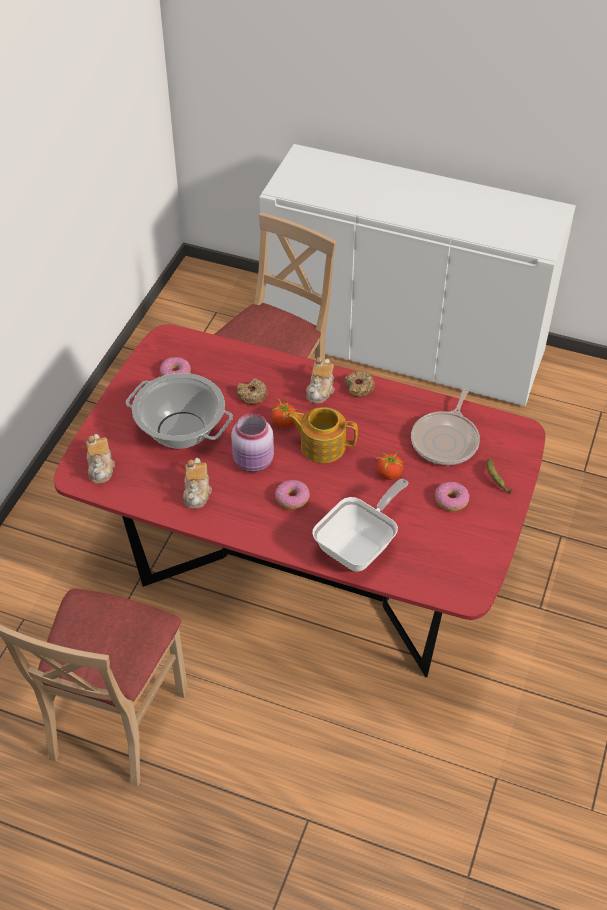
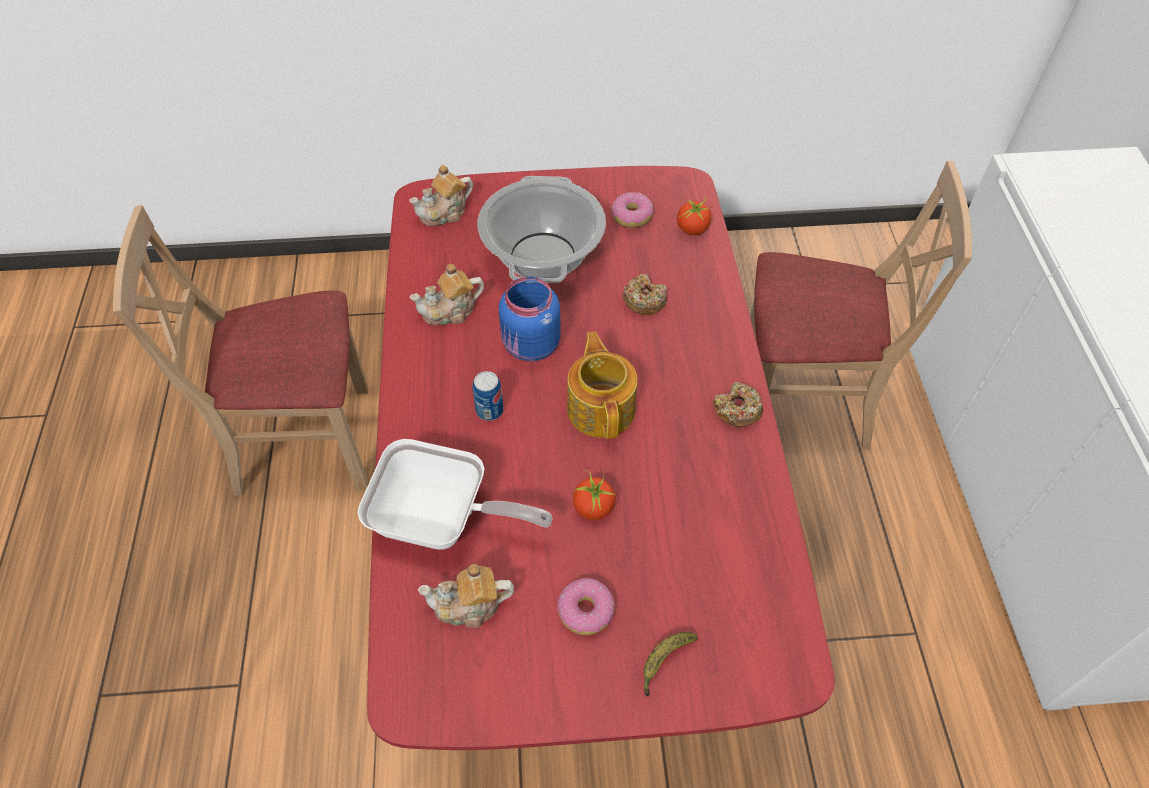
camera: 65 degrees right, 5 degrees up
pink jar [231,414,274,473] -> blue jar [499,276,561,362]
tomato [271,399,296,428] -> tomato moved to [677,195,715,236]
donut [275,480,310,509] -> can [473,371,503,421]
teapot [306,357,335,404] -> teapot moved to [417,564,514,628]
frying pan [411,388,480,465] -> none

